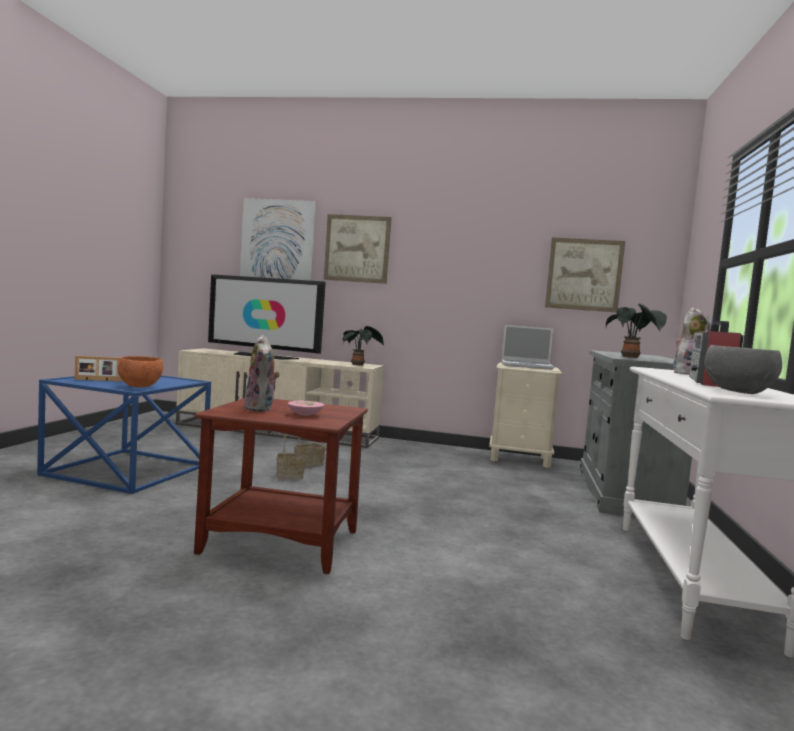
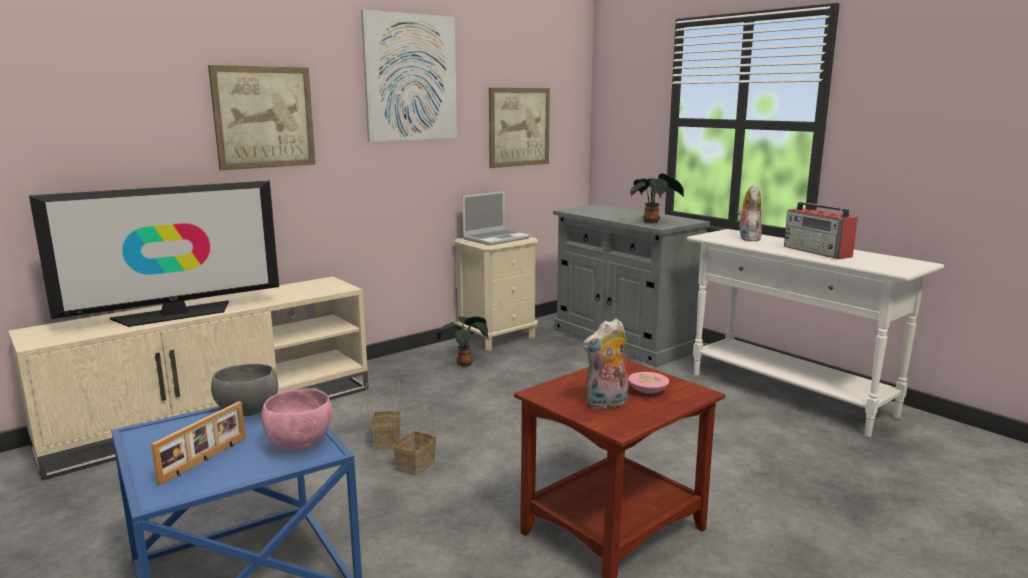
camera: 50 degrees left, 10 degrees up
orange bowl [117,356,163,387] -> pink bowl [261,388,332,450]
picture [240,198,317,281] -> picture moved to [361,10,457,142]
plush toy [244,335,280,412] -> plush toy turned 135 degrees clockwise [583,318,628,409]
potted plant [342,326,384,366] -> potted plant moved to [437,316,488,367]
grey bowl [705,345,782,394] -> grey bowl moved to [211,364,278,416]

